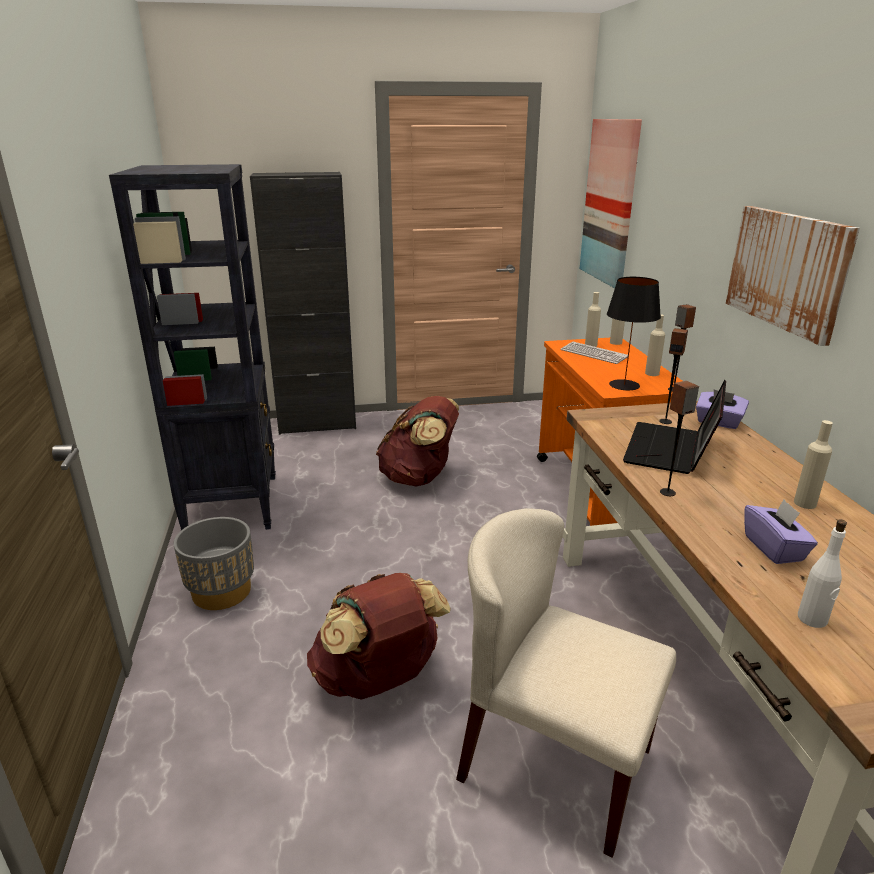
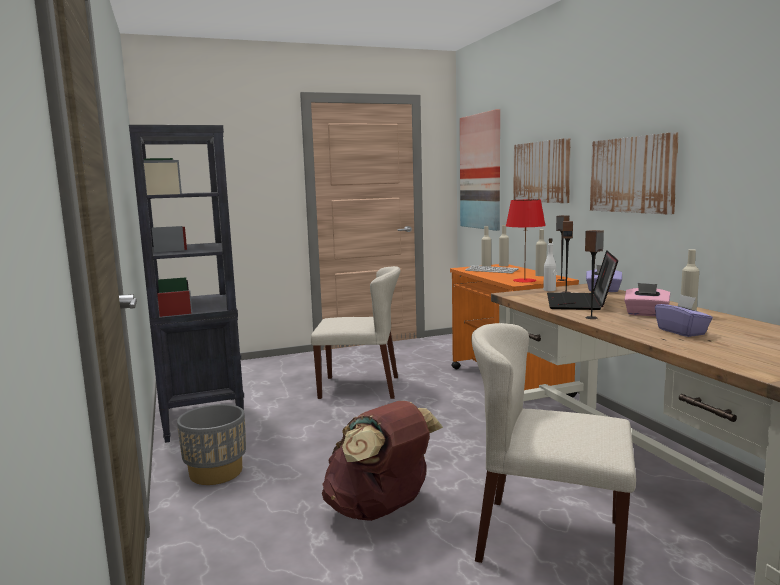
camera: 10 degrees left, 15 degrees down
black cabinet [250,172,356,435] -> none
brown backpack [376,396,459,487] -> beige chair [311,266,400,399]
black table lamp [607,277,661,391] -> red table lamp [506,199,546,283]
white bottle [798,519,847,628] -> white bottle moved to [543,238,557,291]
none -> picture [513,138,571,203]
none -> pink tissue box [624,283,670,317]

